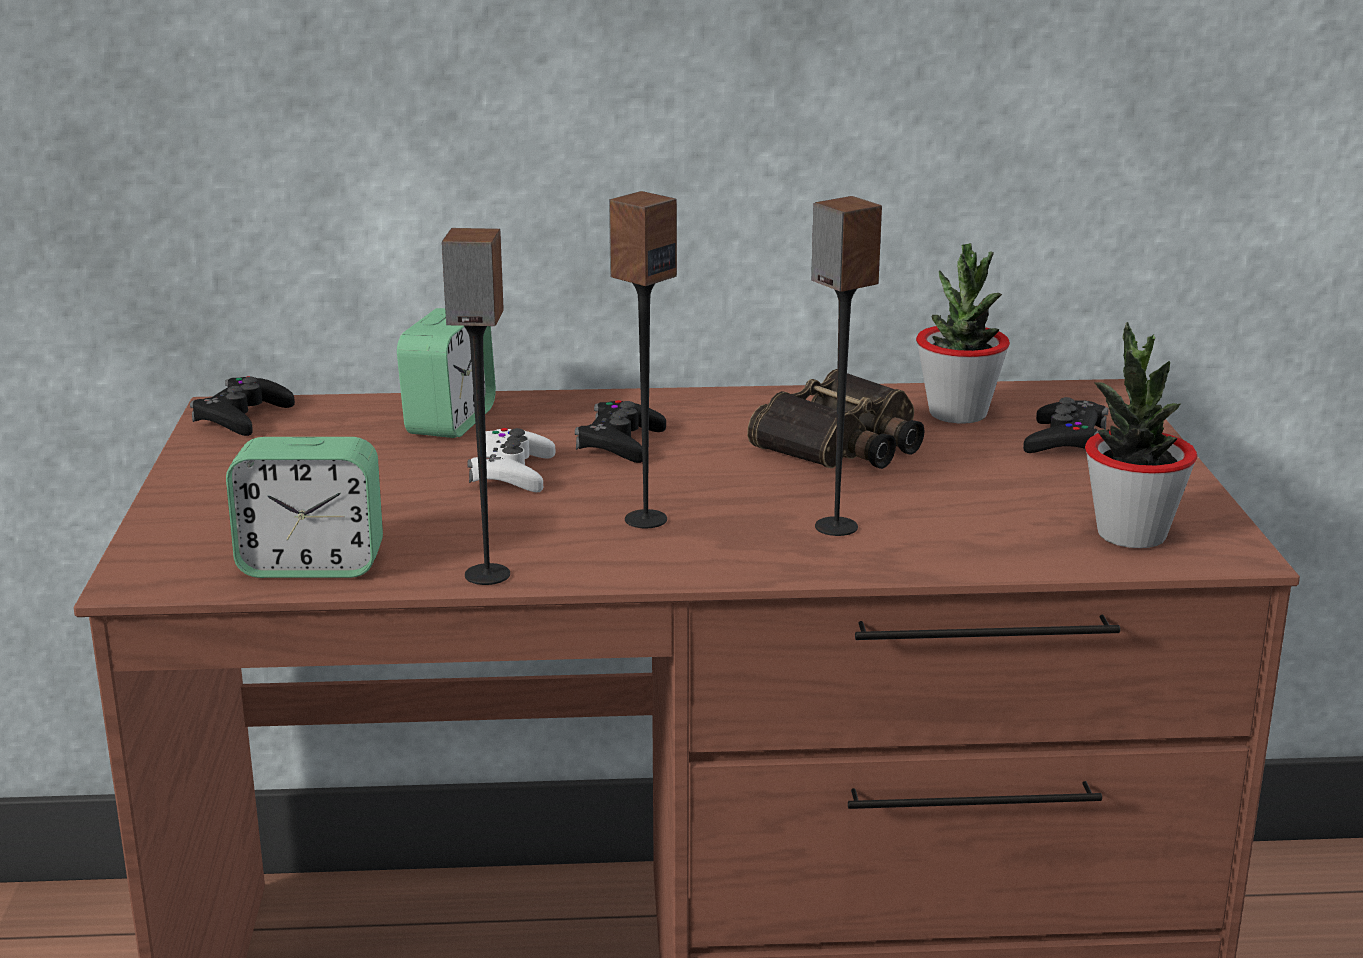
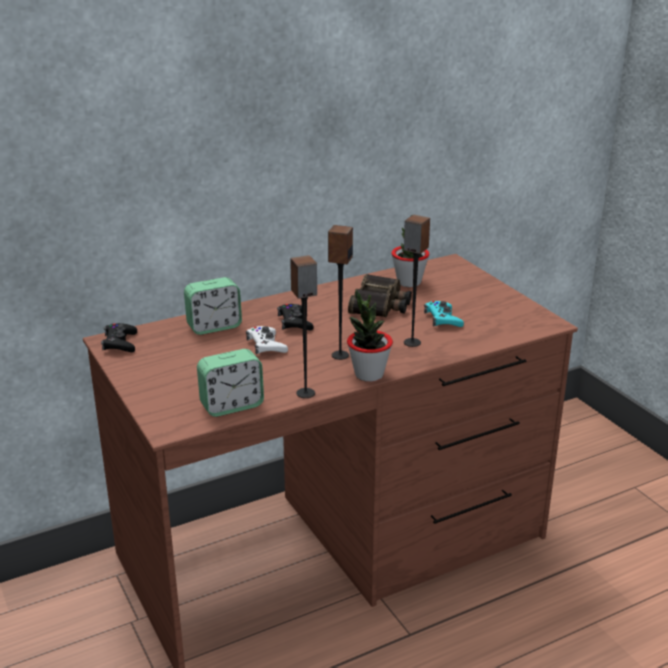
camera: 25 degrees left, 5 degrees up
alarm clock [397,308,496,438] -> alarm clock turned 75 degrees clockwise [184,277,242,335]
black game controller [1023,397,1109,453] -> none
potted plant [1085,322,1197,548] -> potted plant moved to [347,289,393,382]
none -> turquoise game controller [424,301,464,327]

